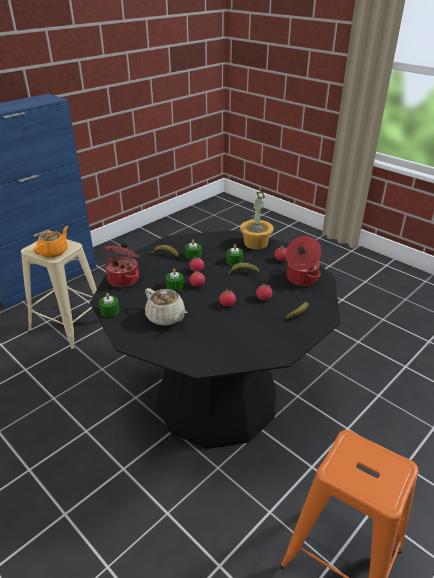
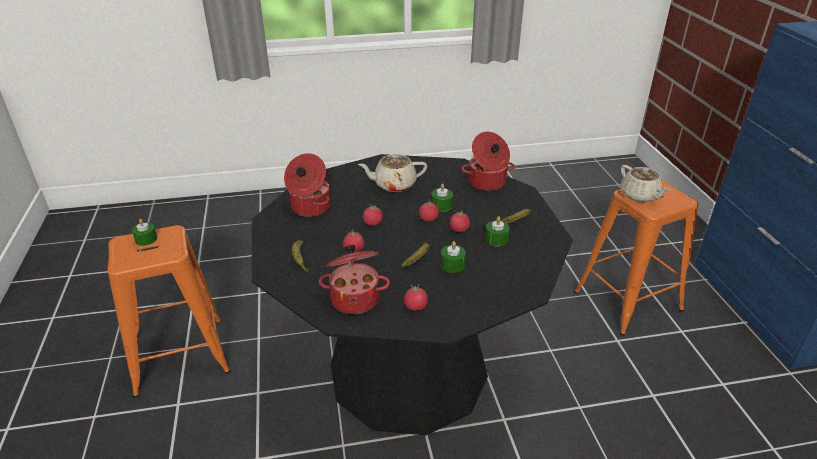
camera: 125 degrees right, 0 degrees up
beige stool [21,239,97,350] -> orange stool [574,180,699,336]
orange teapot [33,226,68,258] -> beige teapot [620,165,671,202]
green candle [99,293,120,317] -> green candle moved to [132,219,157,246]
potted plant [240,191,274,250] -> none
none -> cooking pot [284,153,331,217]

